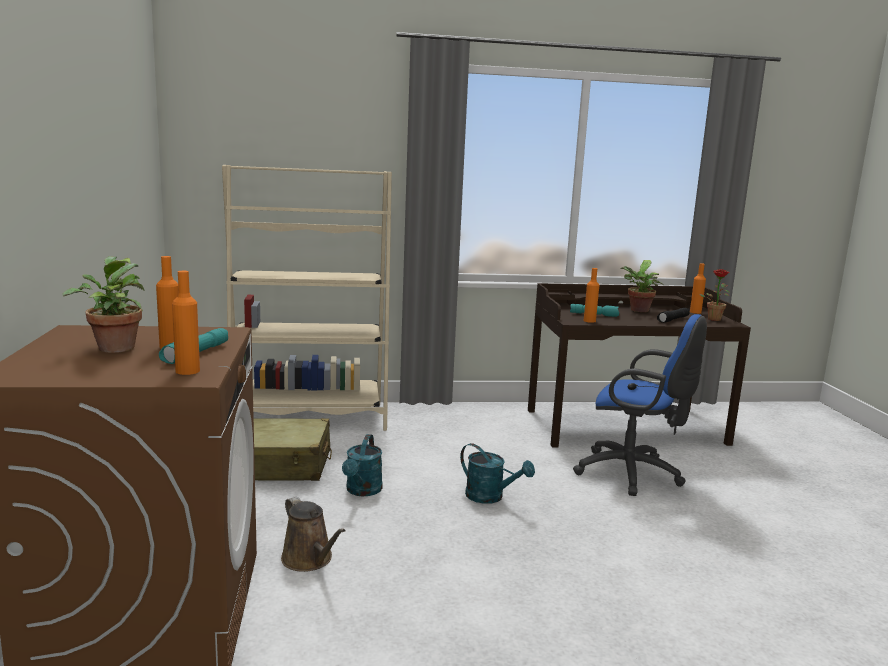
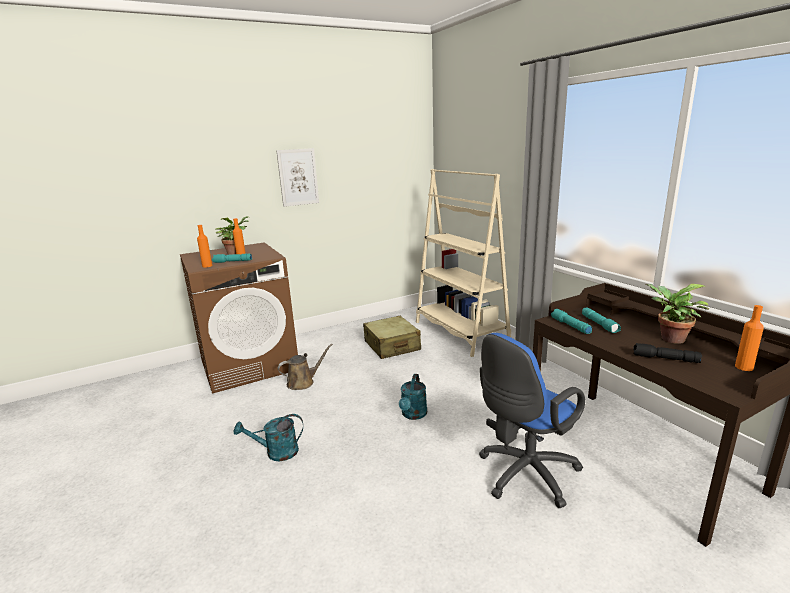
camera: 70 degrees right, 5 degrees up
brown watering can [281,496,346,572] -> brown watering can turned 150 degrees counterclockwise [278,344,333,390]
turquoise watering can [342,434,383,496] -> turquoise watering can moved to [233,414,303,461]
blue office chair [573,314,707,496] -> blue office chair turned 45 degrees clockwise [479,333,585,508]
orange bottle [584,268,599,323] -> turquoise flashlight [551,309,592,334]
potted plant [699,269,730,321] -> none
none -> picture [276,148,319,207]

